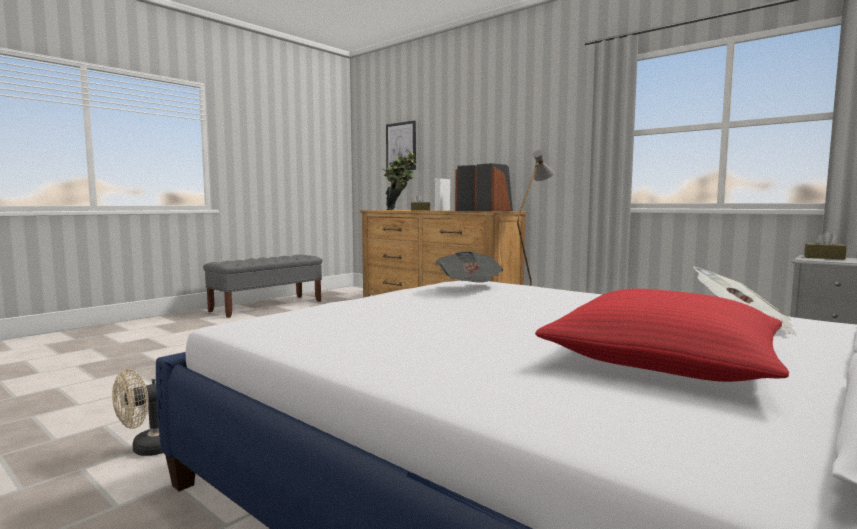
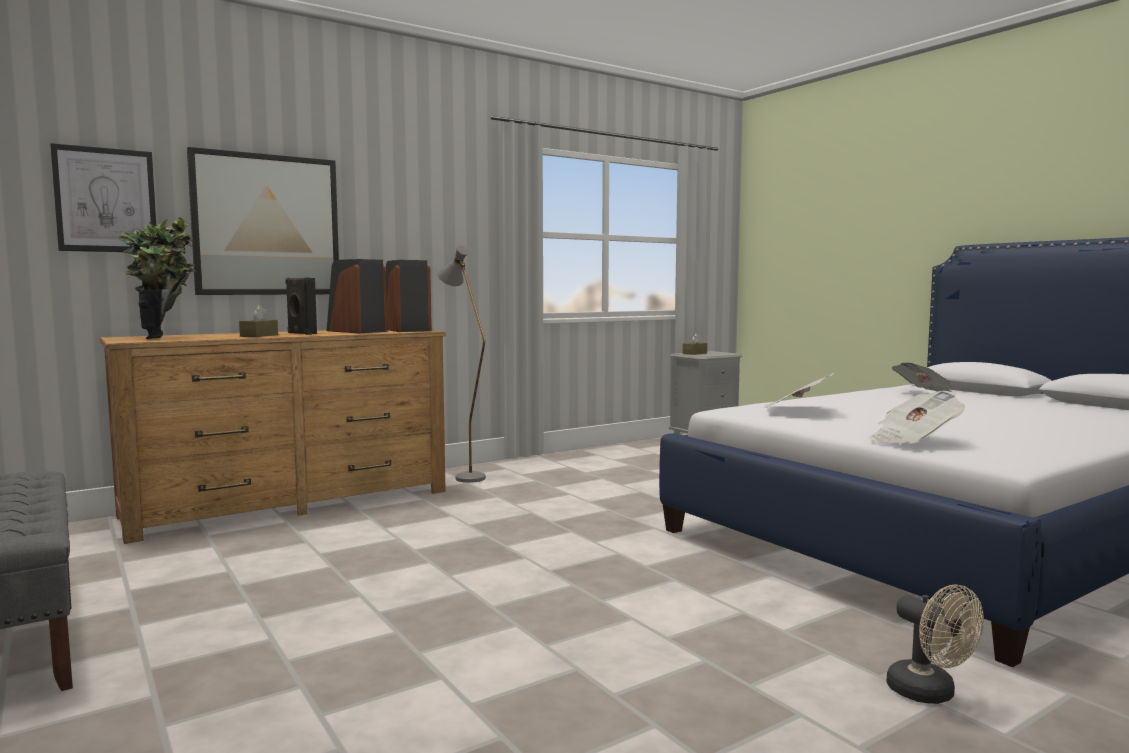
camera: 75 degrees left, 0 degrees up
white speaker [435,178,450,211] -> black speaker [286,277,317,335]
red pillow [535,289,789,382] -> none
none -> picture [187,147,339,295]
none -> newspaper [869,391,965,444]

